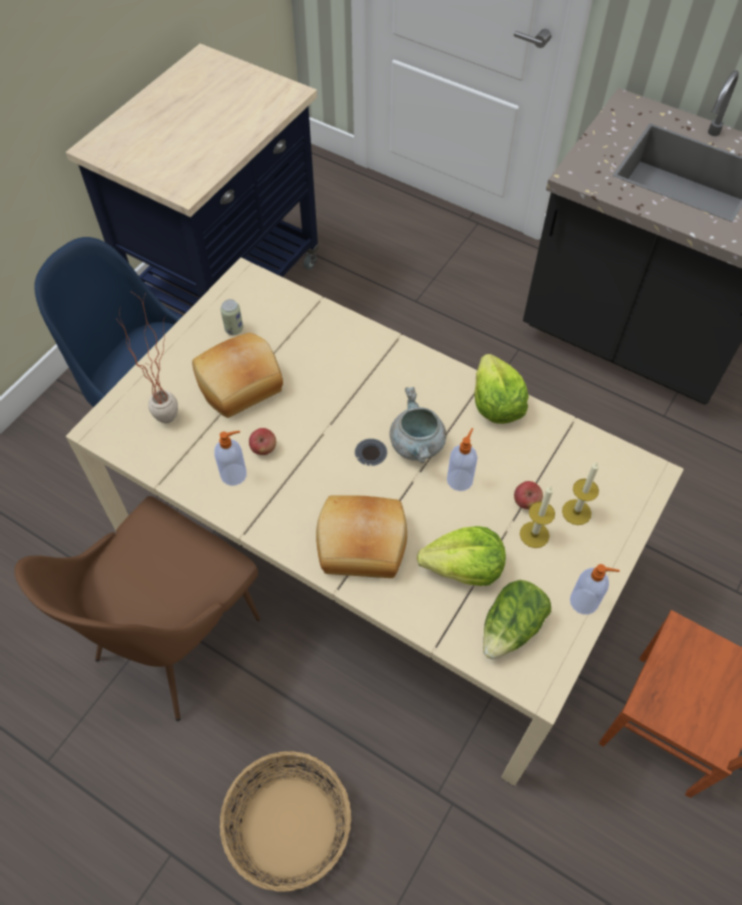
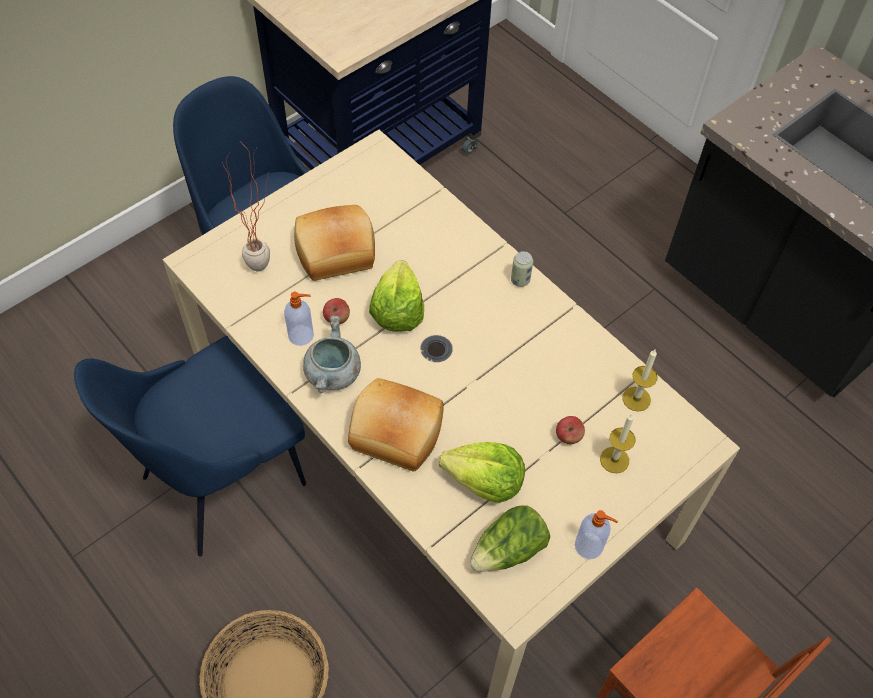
camera: 15 degrees right, 0 degrees up
brown chair [14,496,260,721] -> blue chair [74,336,306,557]
can [220,299,243,335] -> can moved to [511,251,533,287]
grey cooking pot [390,387,446,463] -> grey cooking pot moved to [303,315,361,393]
soap dispenser [447,428,477,491] -> none
lettuce [474,354,529,424] -> lettuce moved to [369,260,424,332]
candle [520,486,555,548] -> candle moved to [622,350,657,412]

